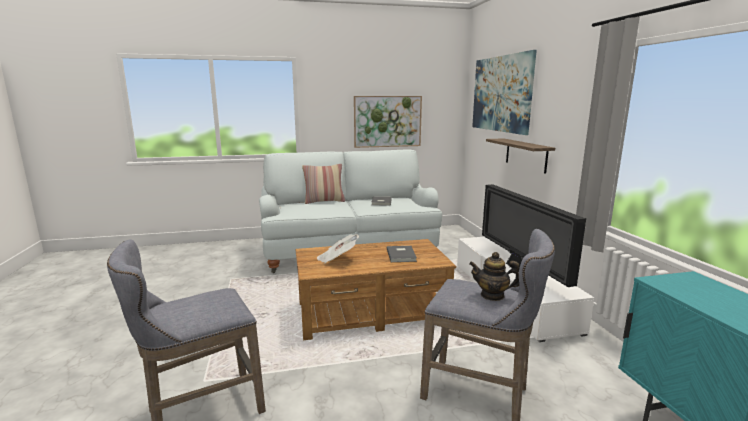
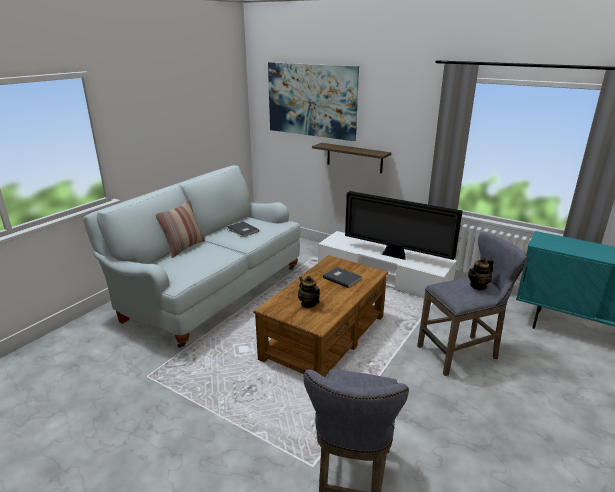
camera: 45 degrees left, 10 degrees up
newspaper [317,235,359,264] -> teapot [298,276,320,308]
picture [354,96,422,148] -> none

